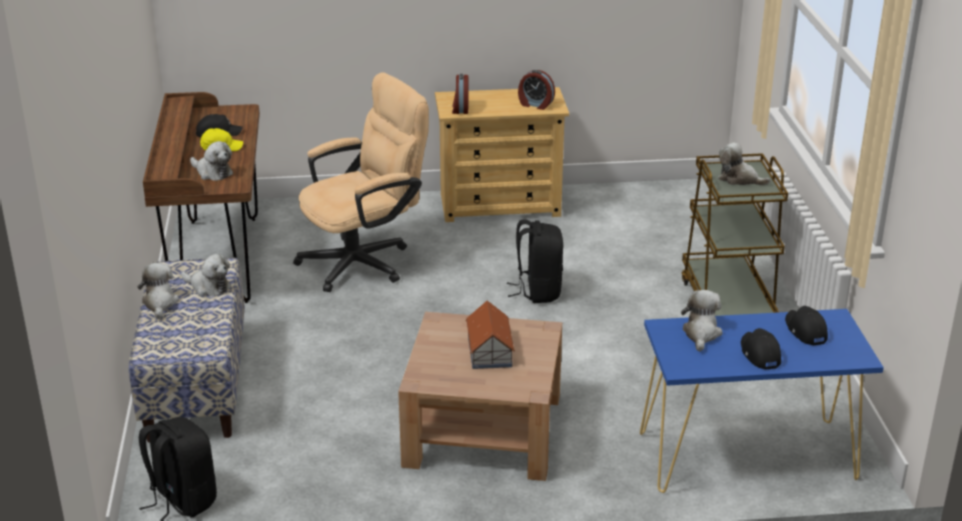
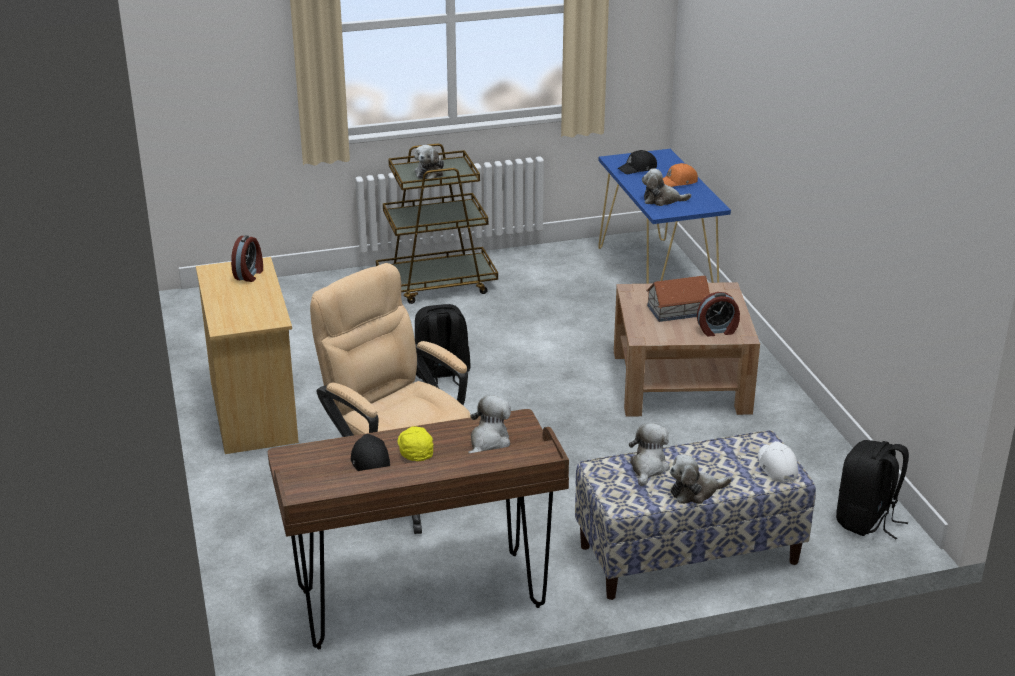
camera: 100 degrees left, 0 degrees up
alarm clock [452,74,469,114] -> alarm clock moved to [697,292,740,337]
black cap [741,328,781,369] -> orange cap [663,163,698,187]
none -> white cap [758,441,798,483]

